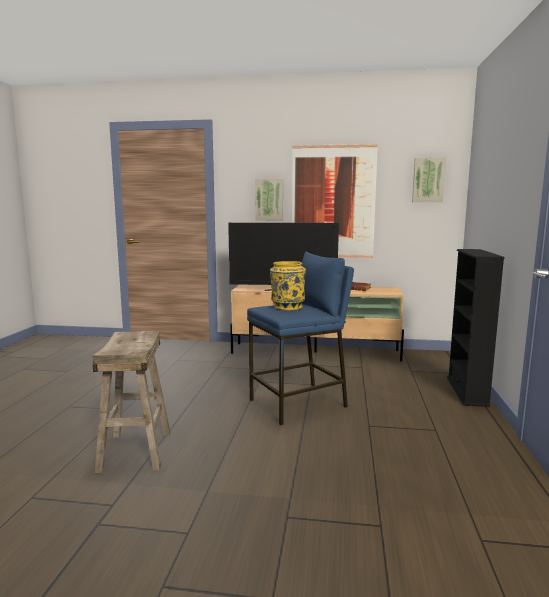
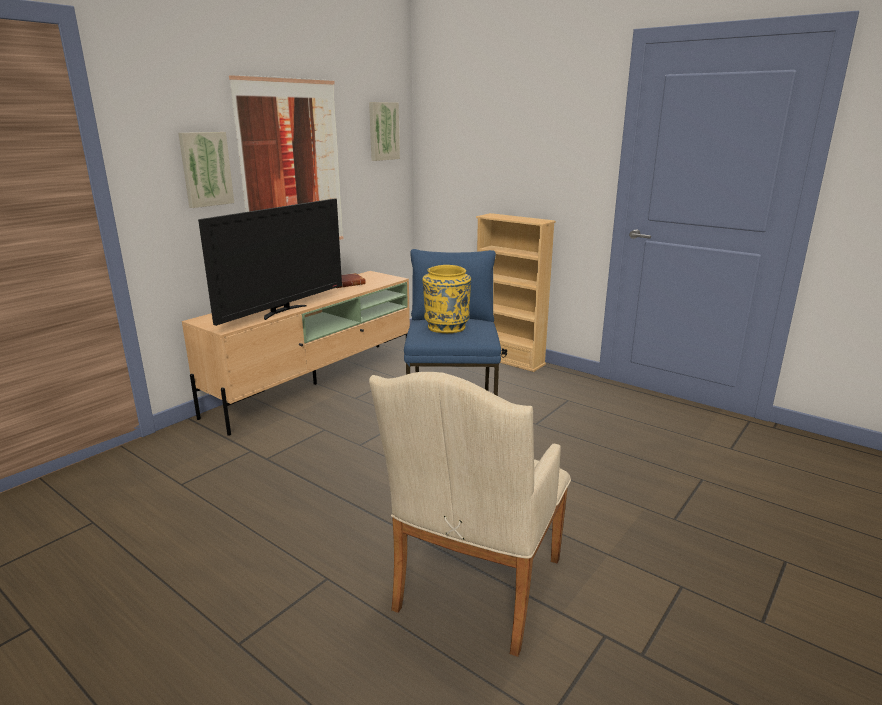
camera: 60 degrees left, 10 degrees up
beige stool [92,331,171,473] -> beige armchair [369,372,571,657]
black bookcase [447,249,505,407] -> beige bookcase [476,213,556,372]

